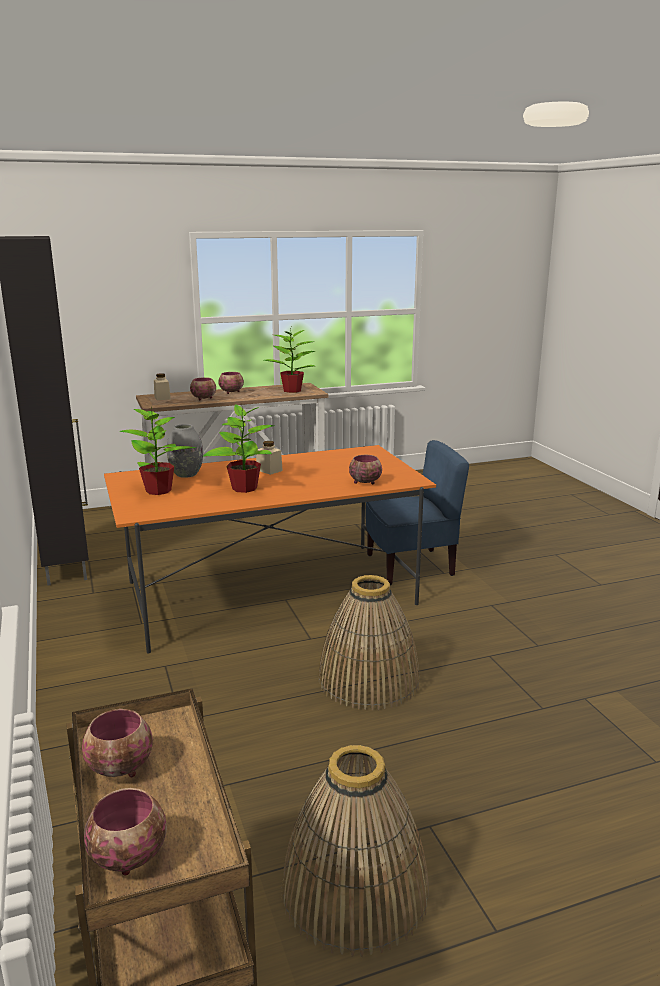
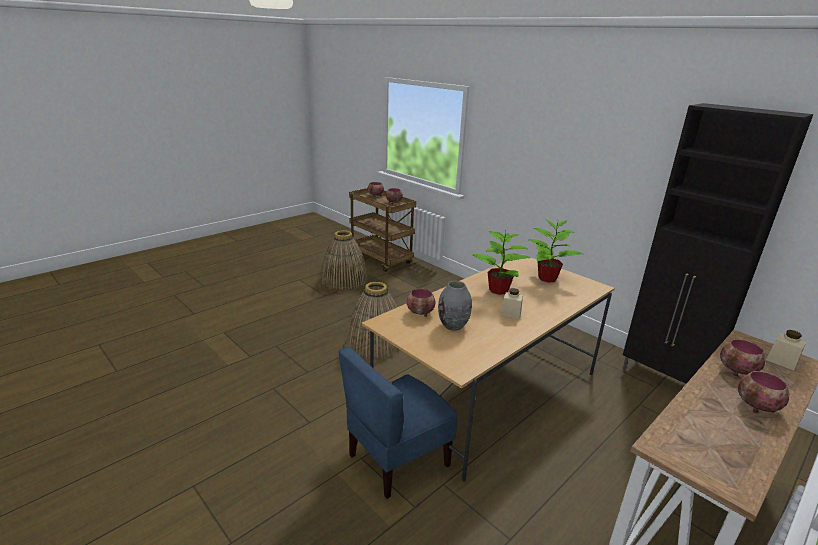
camera: 155 degrees right, 5 degrees up
orange dining table [104,445,436,653] -> beige dining table [362,254,615,481]
grey vase [167,424,203,478] -> grey vase moved to [438,281,472,331]
potted plant [263,330,315,393] -> none

